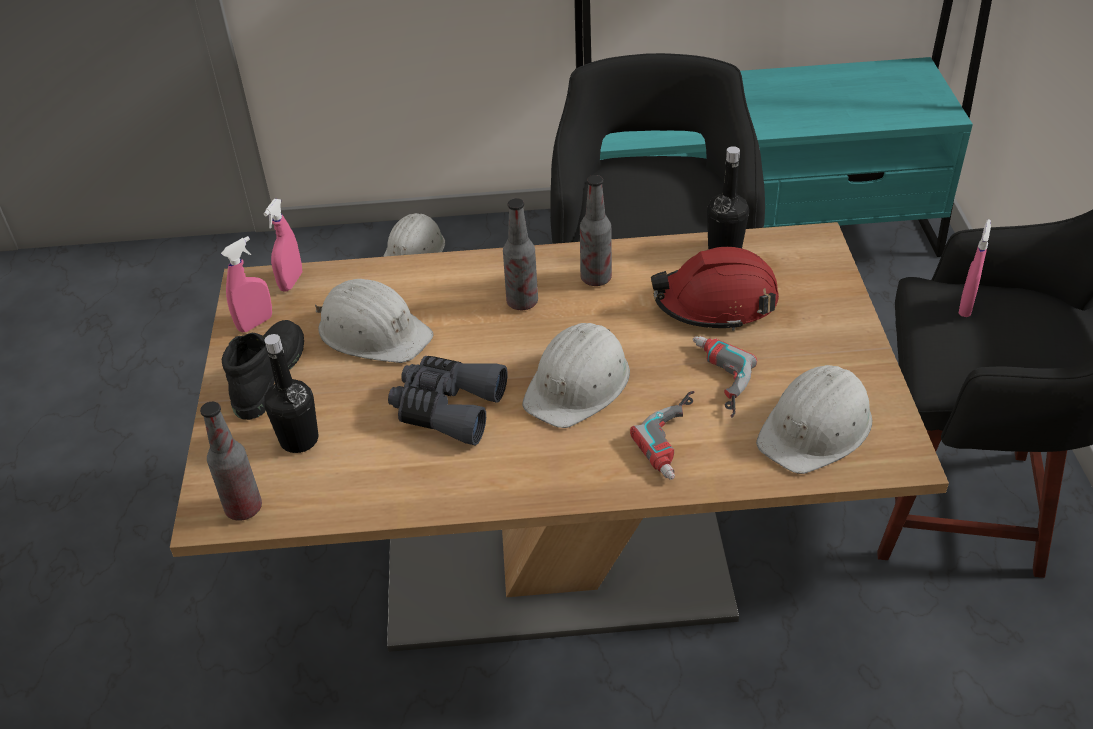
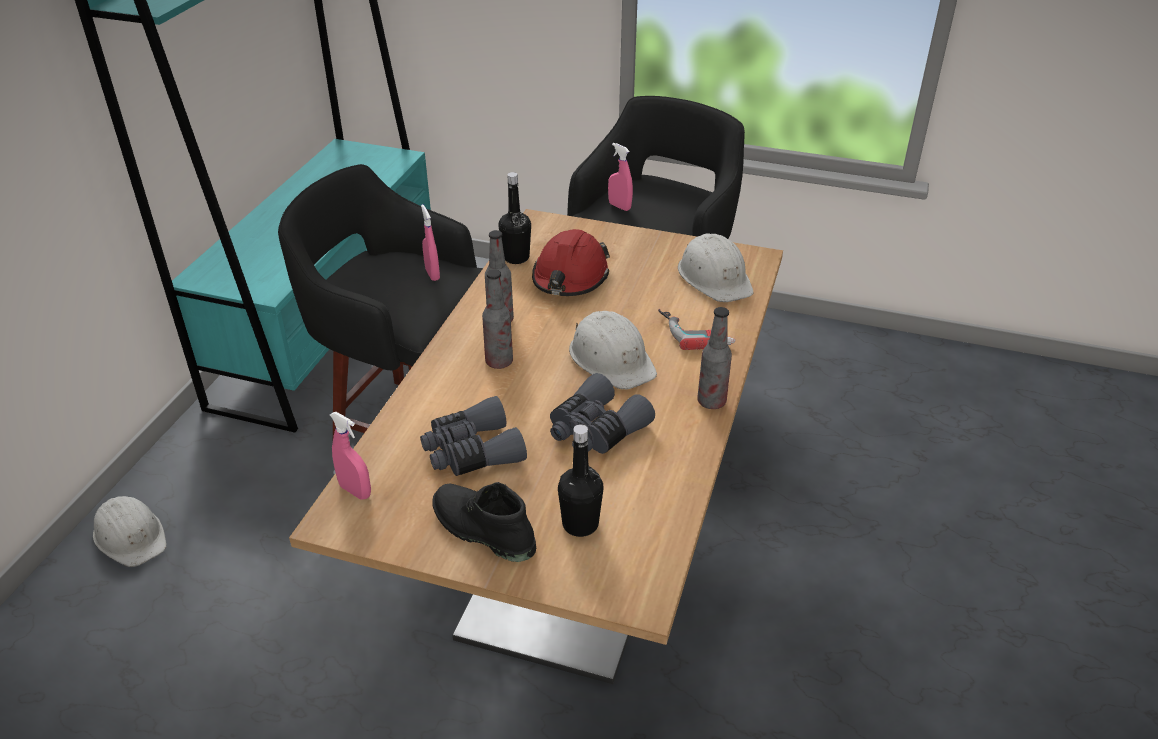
camera: 70 degrees left, 5 degrees down
bottle [200,402,262,521] -> bottle moved to [697,307,732,409]
pink spray bottle [221,236,272,333] -> pink spray bottle moved to [421,205,440,281]
white hard hat [315,279,434,363] -> grey binoculars [420,396,527,476]
power drill [693,336,757,418] -> none

